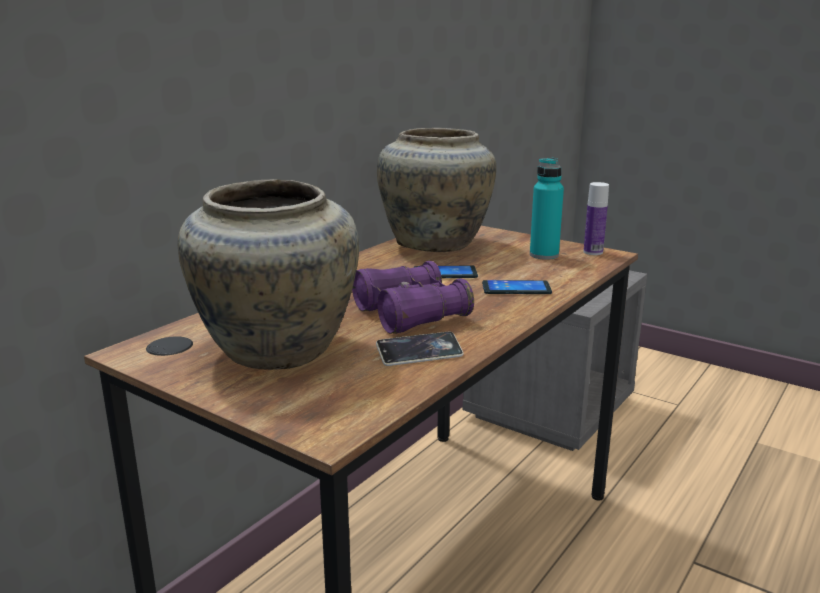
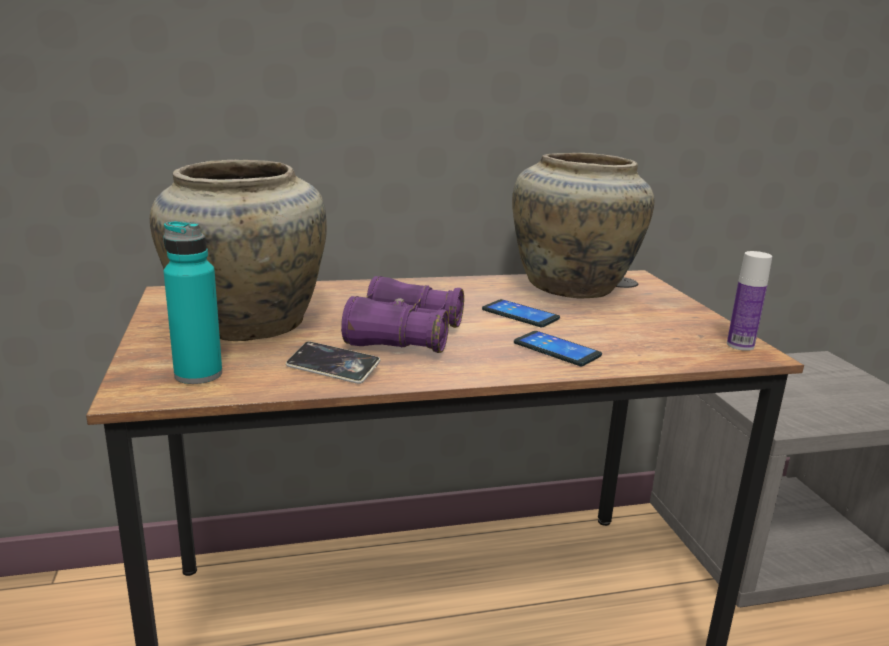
camera: 40 degrees right, 0 degrees up
turquoise bottle [530,158,564,260] -> turquoise bottle moved to [163,221,222,384]

